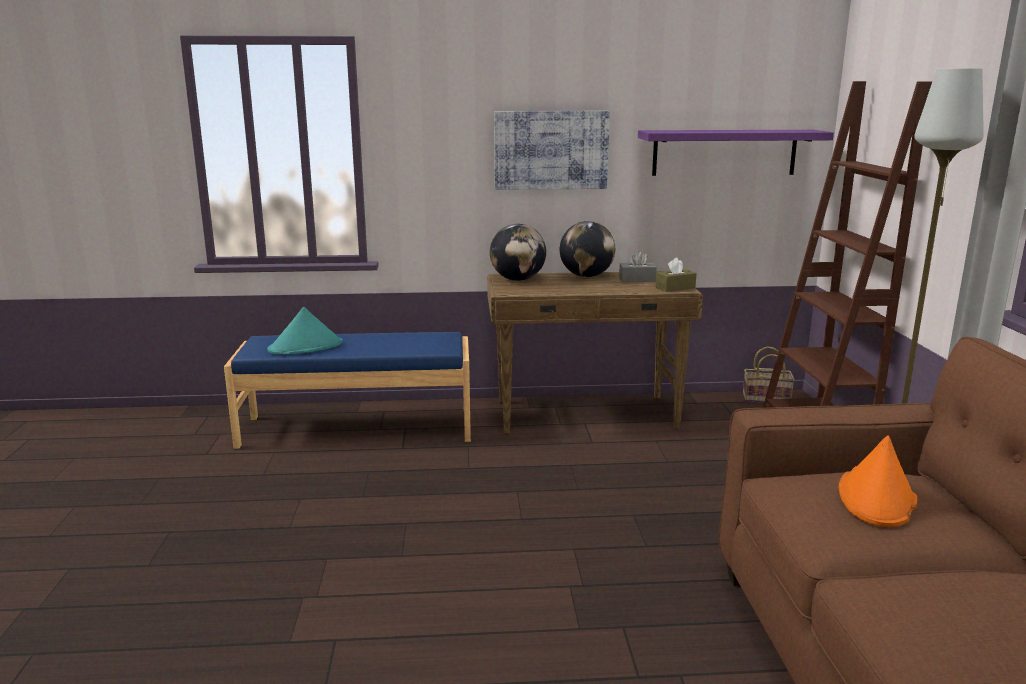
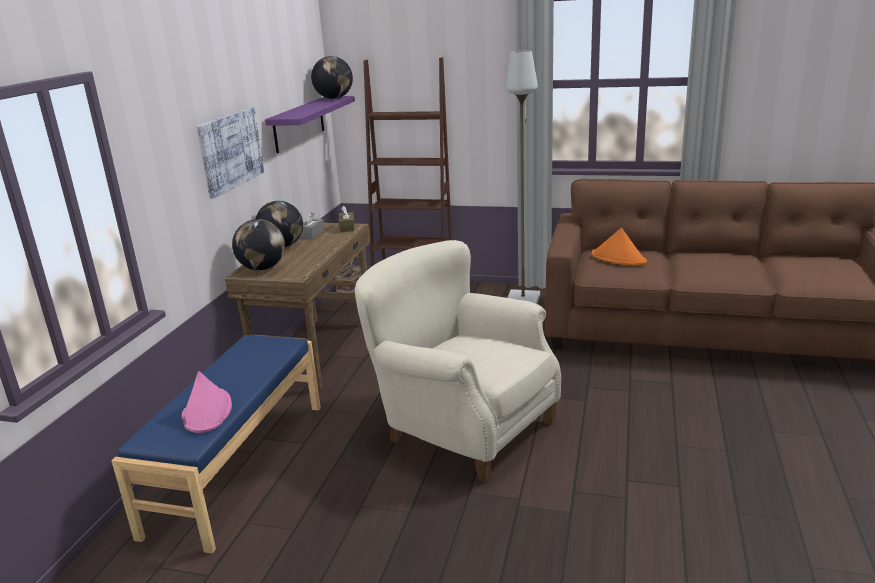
camera: 70 degrees left, 5 degrees up
turquoise hat [268,307,343,354] -> pink hat [182,371,232,433]
none -> globe [311,56,353,99]
none -> beige armchair [355,240,561,482]

